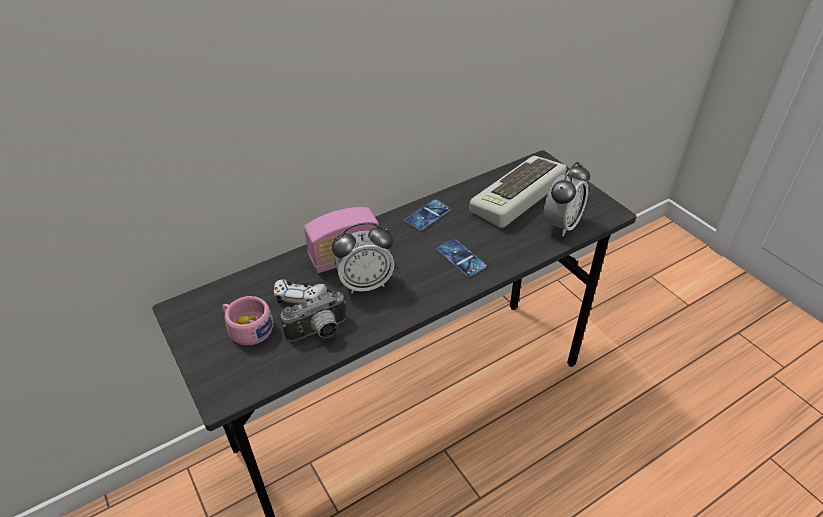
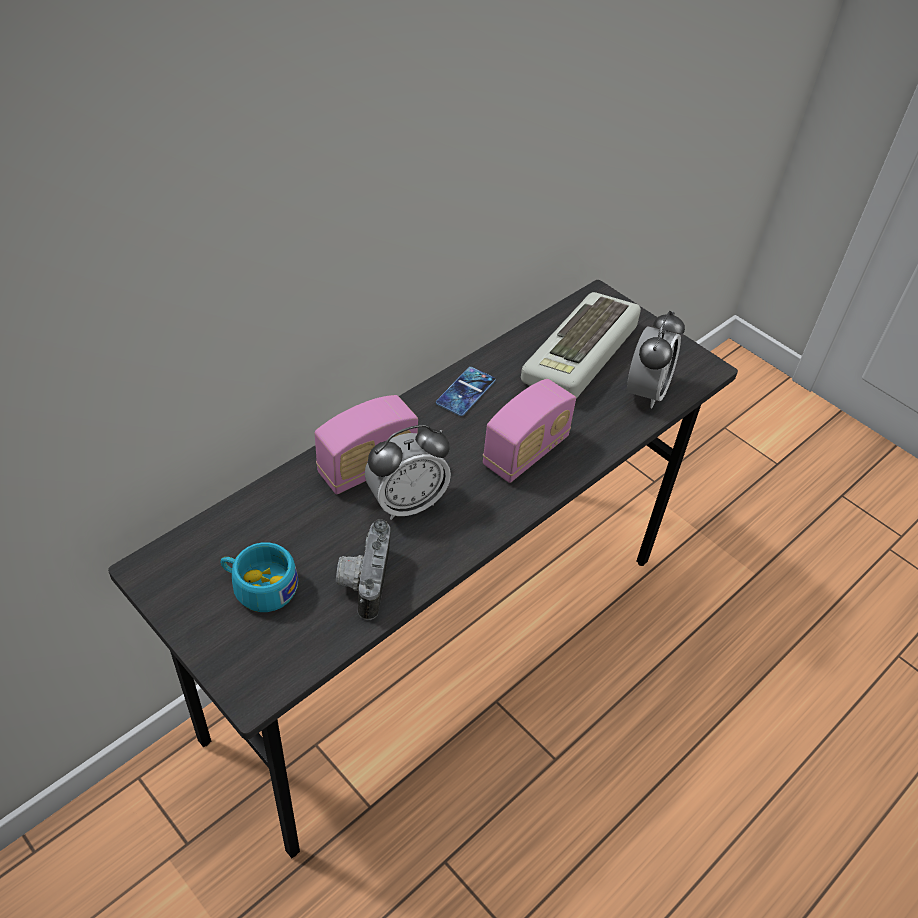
camera: 15 degrees left, 5 degrees up
pink cup [222,296,274,345] -> turquoise cup [221,542,298,612]
white game controller [274,279,327,304] -> none
camera [281,291,346,342] -> camera turned 135 degrees clockwise [336,519,391,620]
phone [436,239,487,277] -> radio [483,379,576,483]

